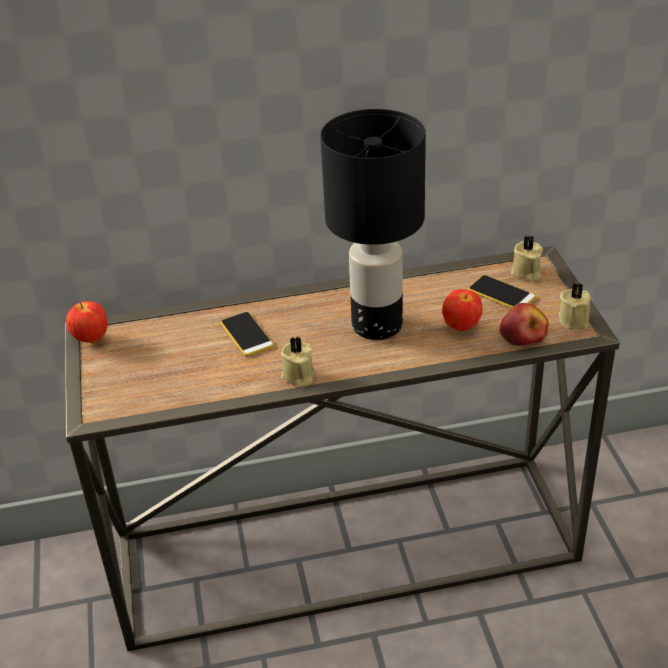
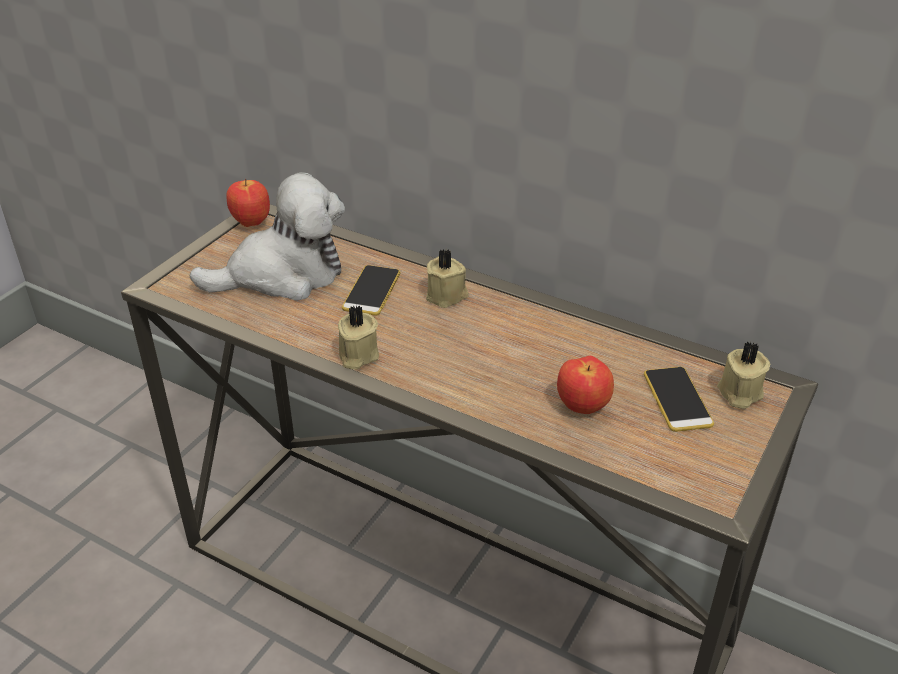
camera: 40 degrees right, 0 degrees up
black table lamp [320,109,426,340] -> none
apple [499,303,549,346] -> none
beige candle [559,282,591,330] -> beige candle moved to [426,250,468,308]
none -> plush toy [190,172,345,301]

